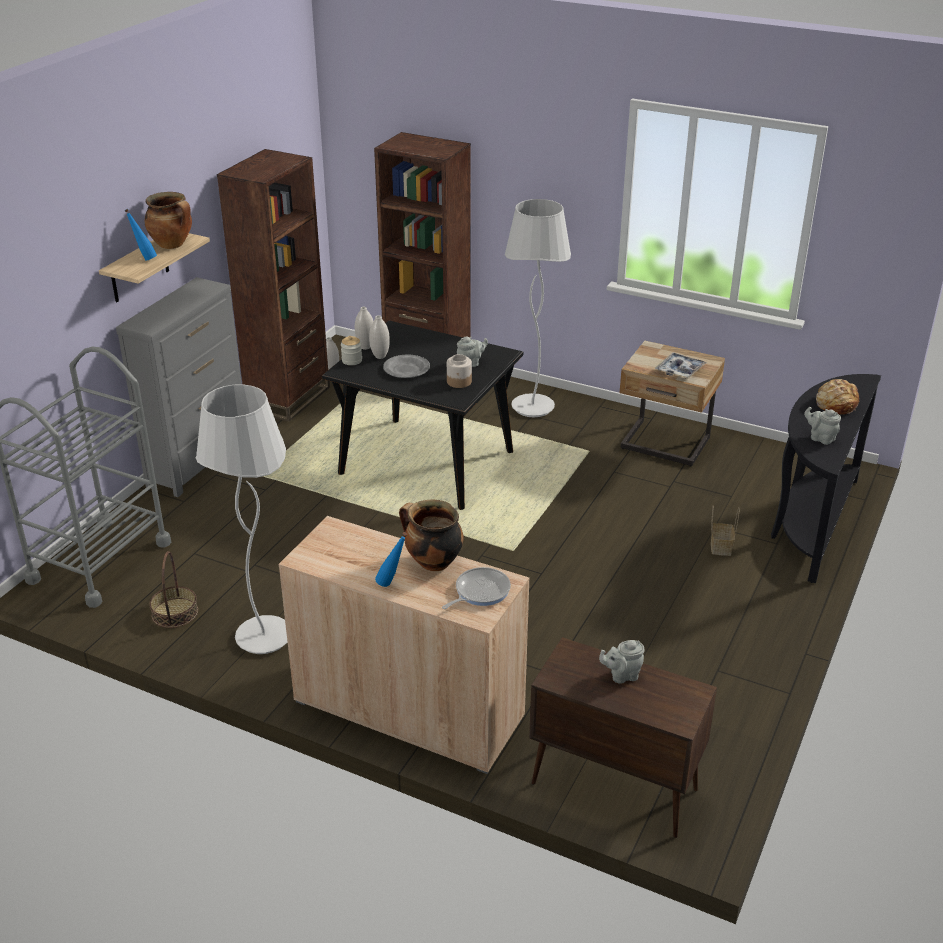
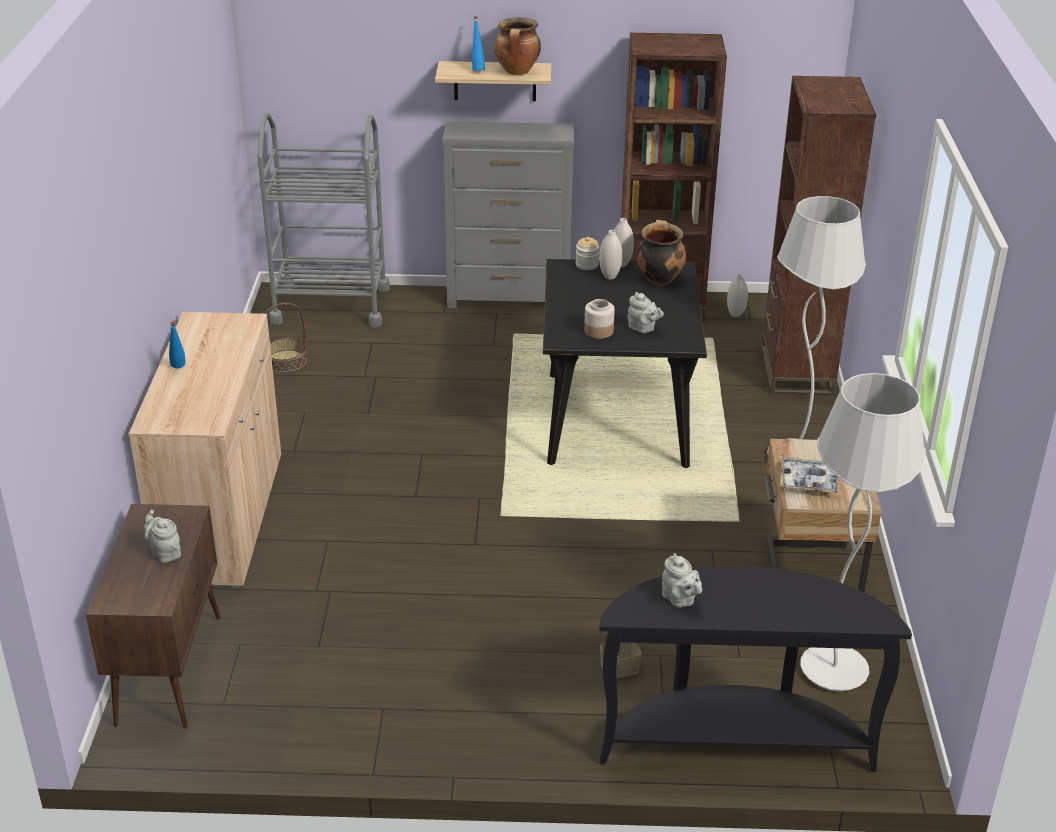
camera: 65 degrees right, 0 degrees up
white floor lamp [196,384,288,654] -> white floor lamp moved to [800,373,926,692]
grey plate [383,355,430,378] -> none
cooking pot [399,500,464,571] -> cooking pot moved to [637,220,686,285]
frying pan [442,567,511,609] -> none
grey teapot [804,407,841,445] -> grey teapot turned 135 degrees clockwise [662,553,702,608]
bread [816,379,859,415] -> none

